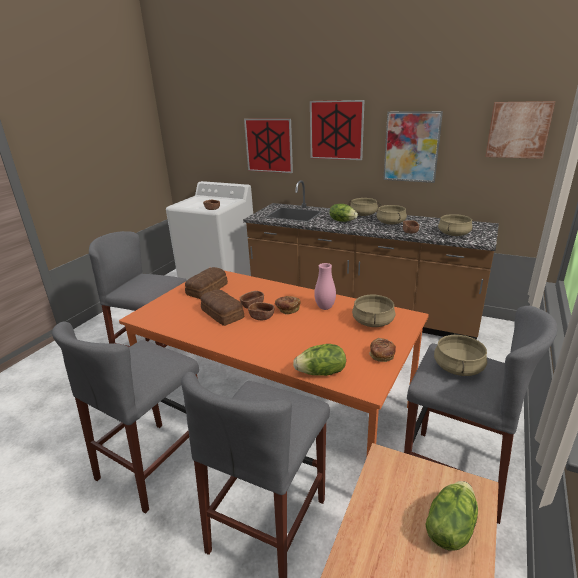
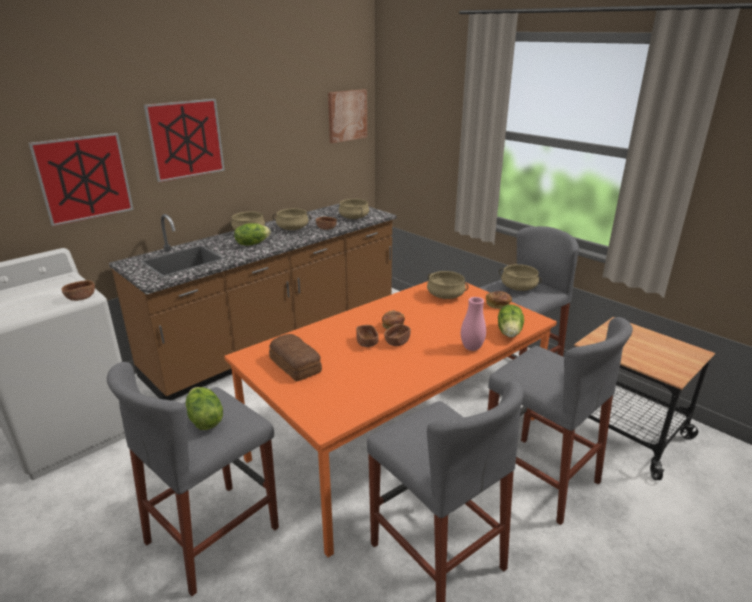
camera: 70 degrees left, 0 degrees up
bread [200,289,244,326] -> none
pink vase [314,263,336,310] -> pink vase moved to [461,297,486,351]
picture [383,111,443,183] -> none
lettuce [425,481,478,551] -> lettuce moved to [186,387,223,430]

